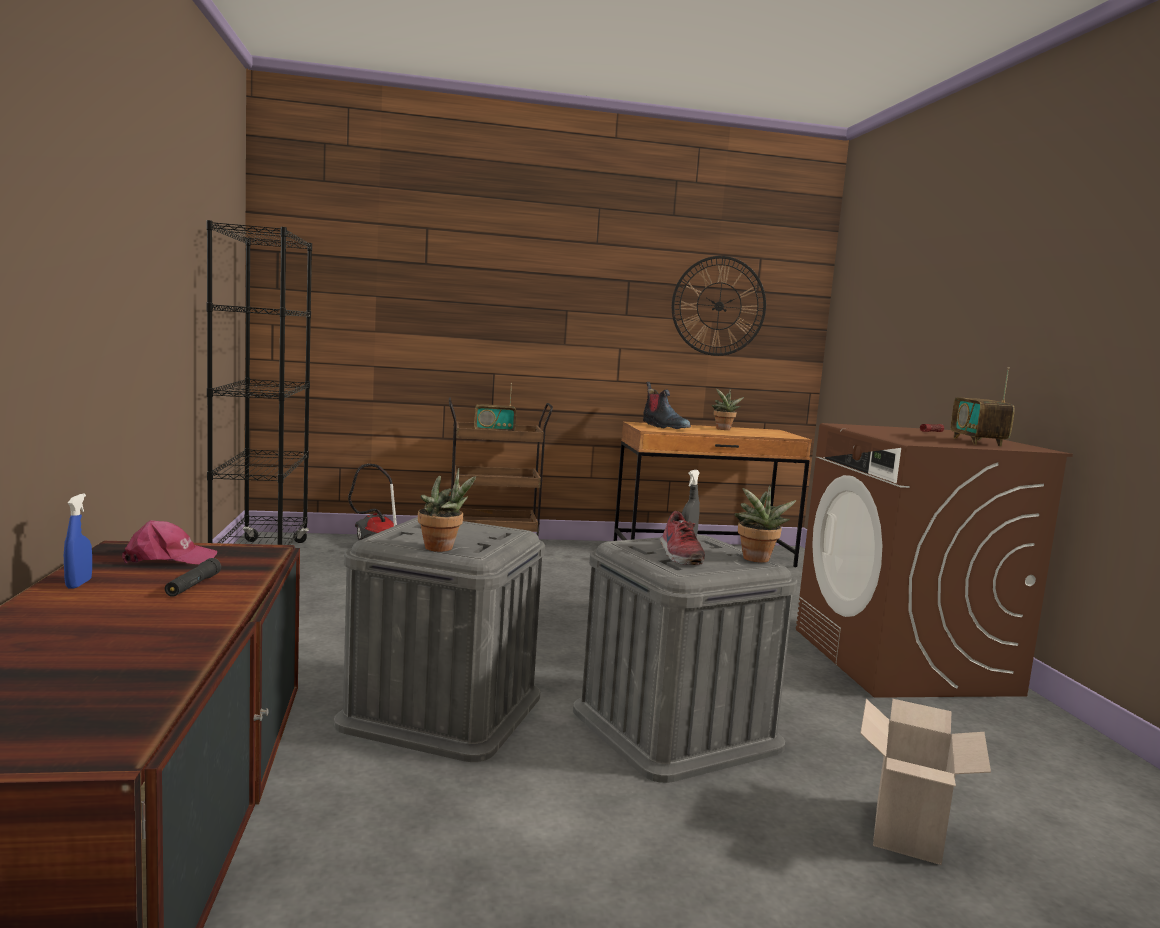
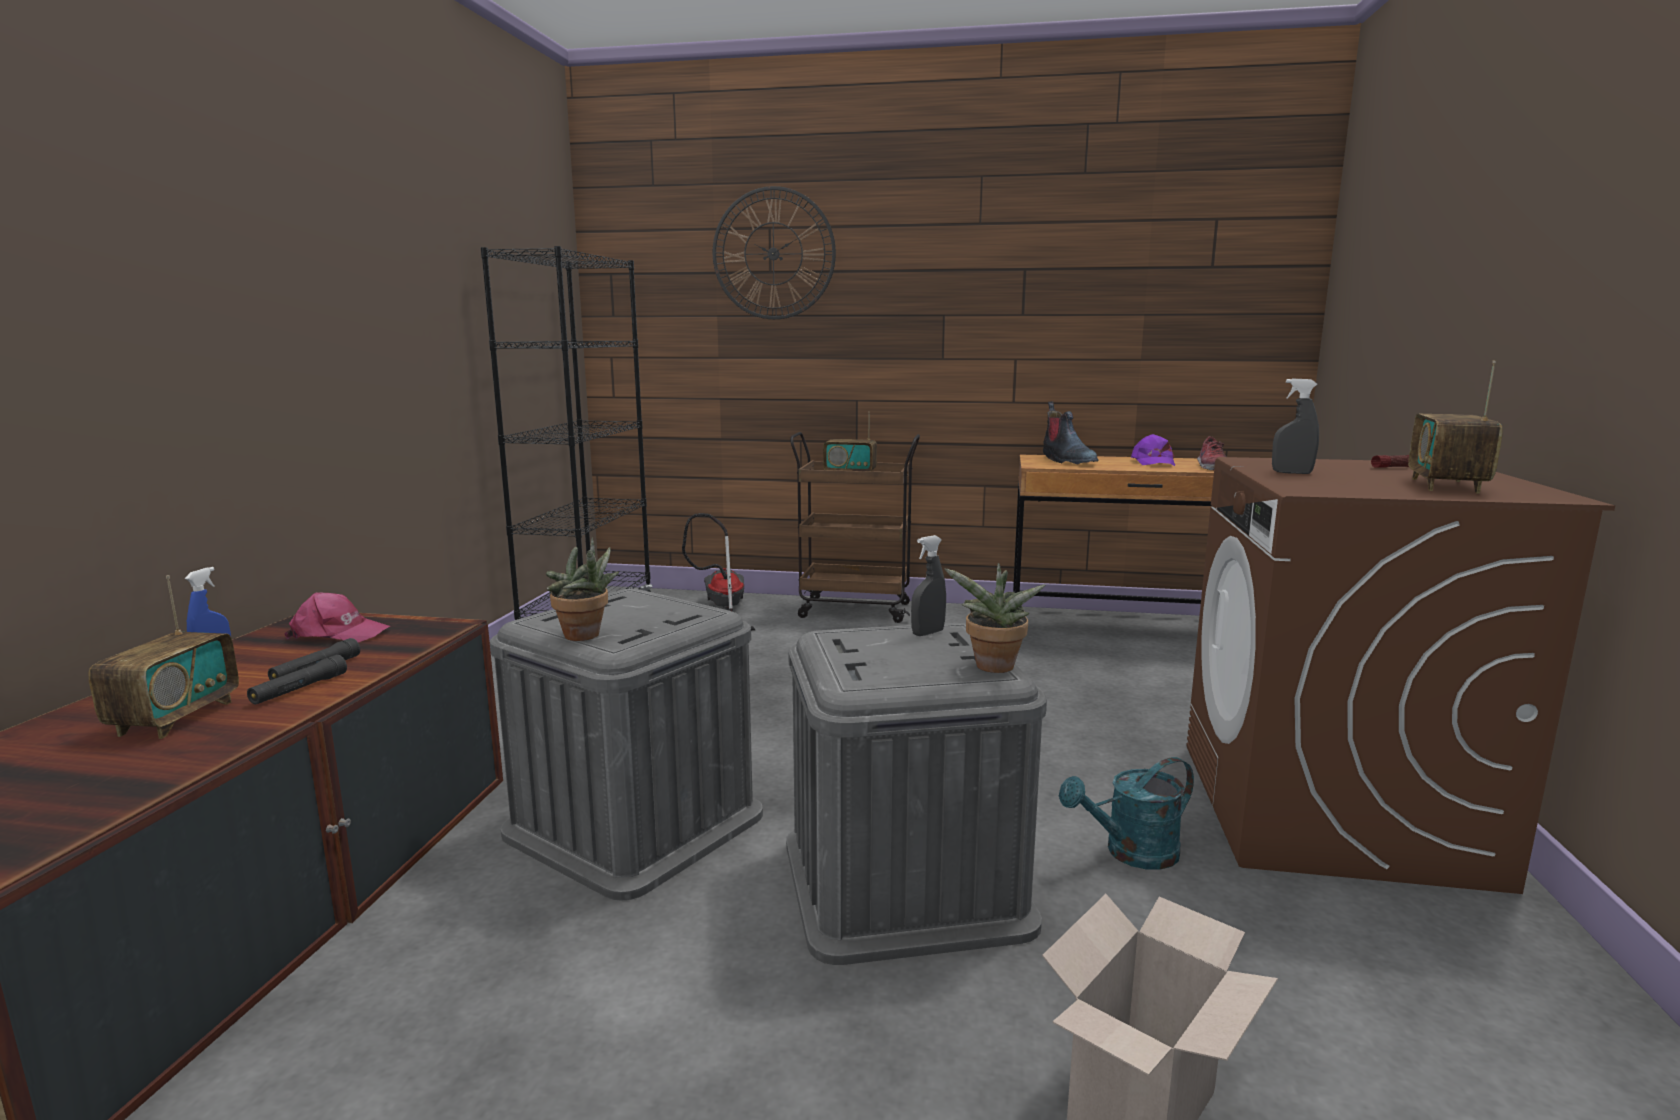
camera: 20 degrees right, 5 degrees up
shoe [659,511,705,565] -> shoe moved to [1197,436,1227,470]
wall clock [672,256,766,356] -> wall clock moved to [713,186,836,319]
potted plant [712,388,744,430] -> purple cap [1131,434,1175,466]
none -> radio [89,575,239,739]
none -> black flashlight [247,655,347,705]
none -> turquoise watering can [1059,757,1194,870]
none -> grey spray bottle [1272,379,1319,474]

